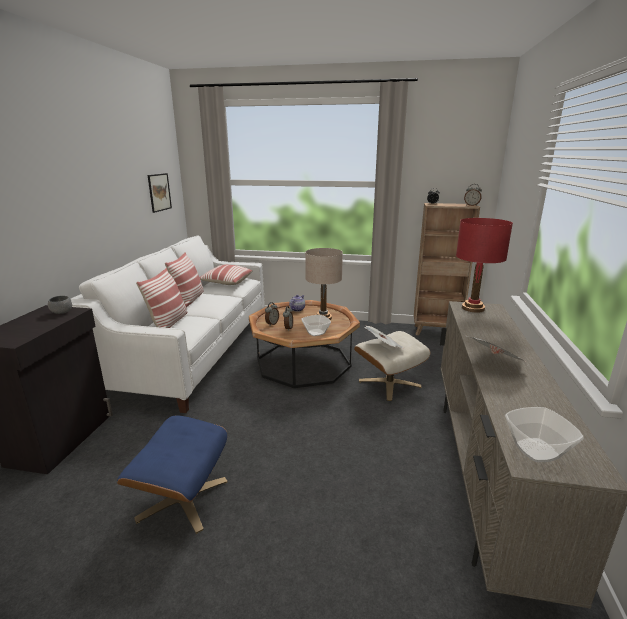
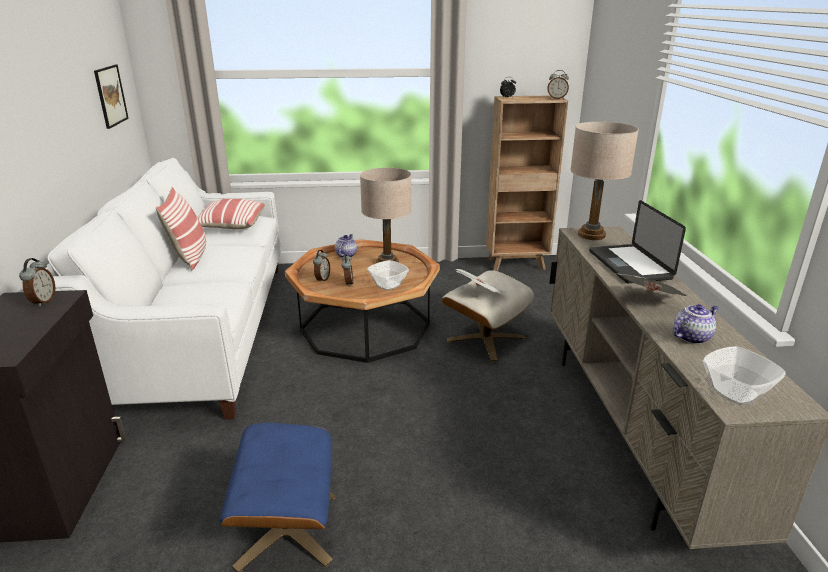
camera: 15 degrees left, 5 degrees up
grey bowl [48,296,72,314] -> alarm clock [19,258,55,307]
pillow [136,268,187,328] -> none
red table lamp [456,218,513,313] -> beige table lamp [570,122,639,240]
none -> laptop [589,200,686,283]
none -> teapot [673,304,719,344]

